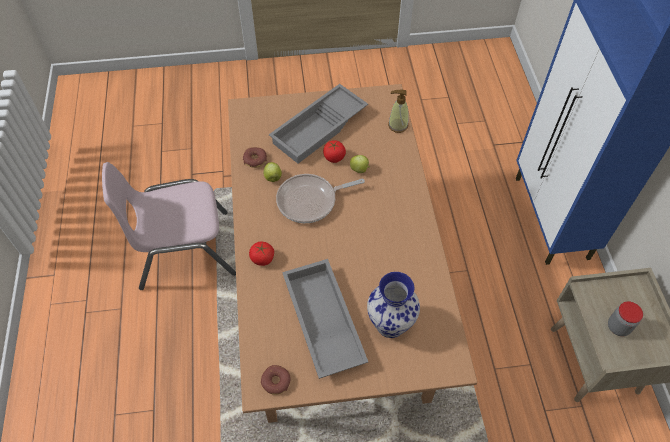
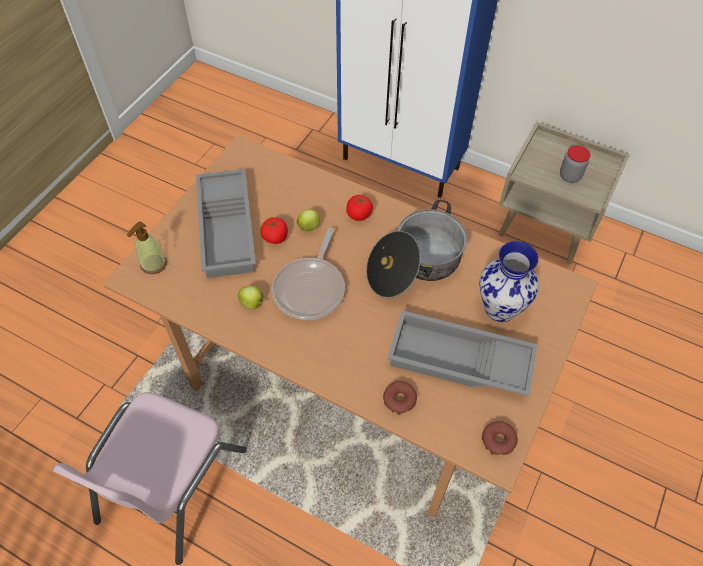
camera: 55 degrees left, 0 degrees up
donut [243,147,267,168] -> donut moved to [383,381,417,415]
tomato [249,242,274,266] -> tomato moved to [346,195,373,221]
soap dispenser [388,90,409,133] -> soap dispenser moved to [127,221,167,274]
none -> cooking pot [366,200,467,298]

